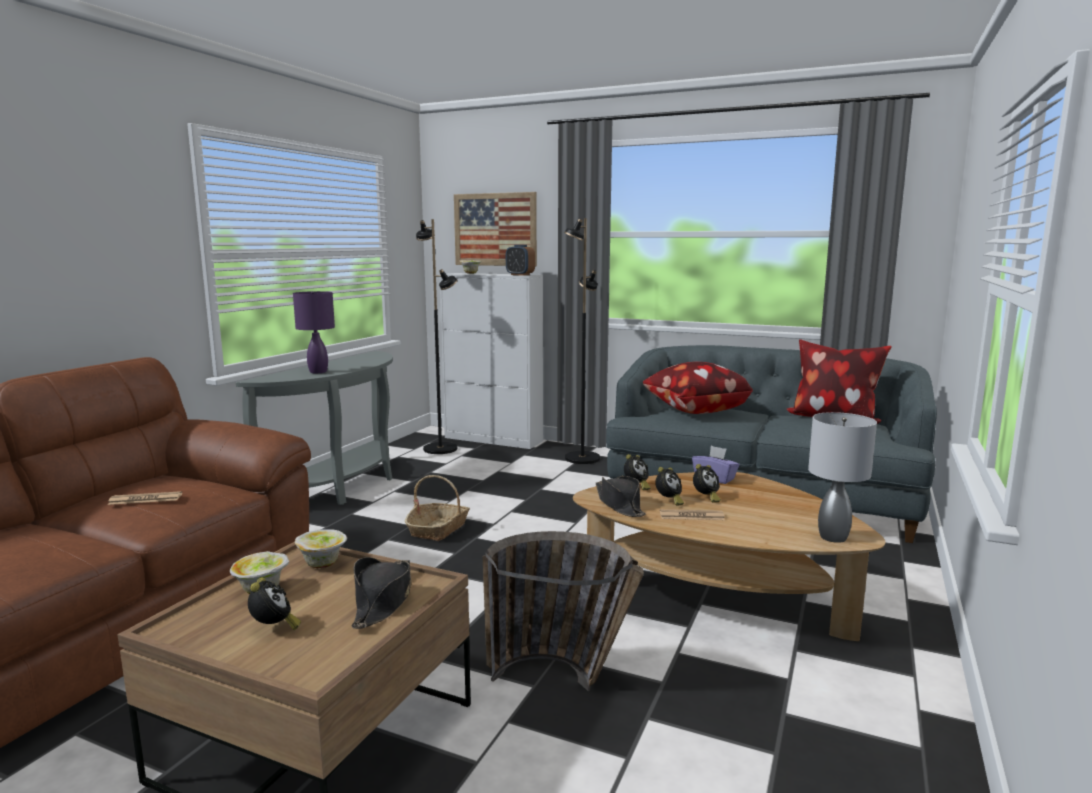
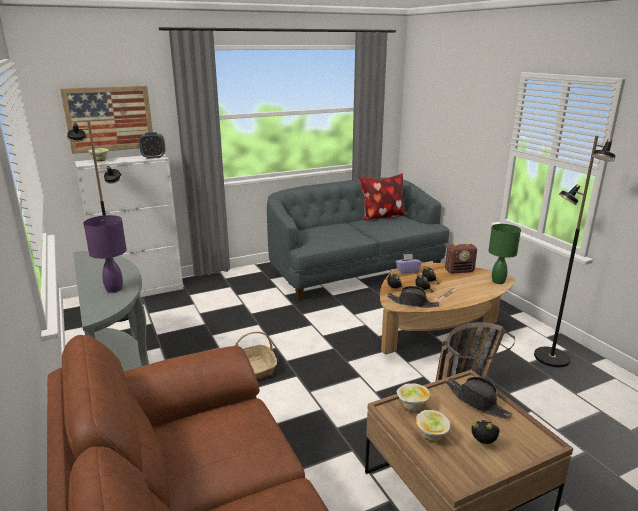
camera: 50 degrees left, 10 degrees up
newspaper [108,491,182,505] -> none
black floor lamp [564,218,600,464] -> black floor lamp moved to [534,136,615,367]
pillow [643,362,753,414] -> none
grey table lamp [808,412,877,543] -> green table lamp [488,224,521,284]
none -> radio [445,243,477,274]

